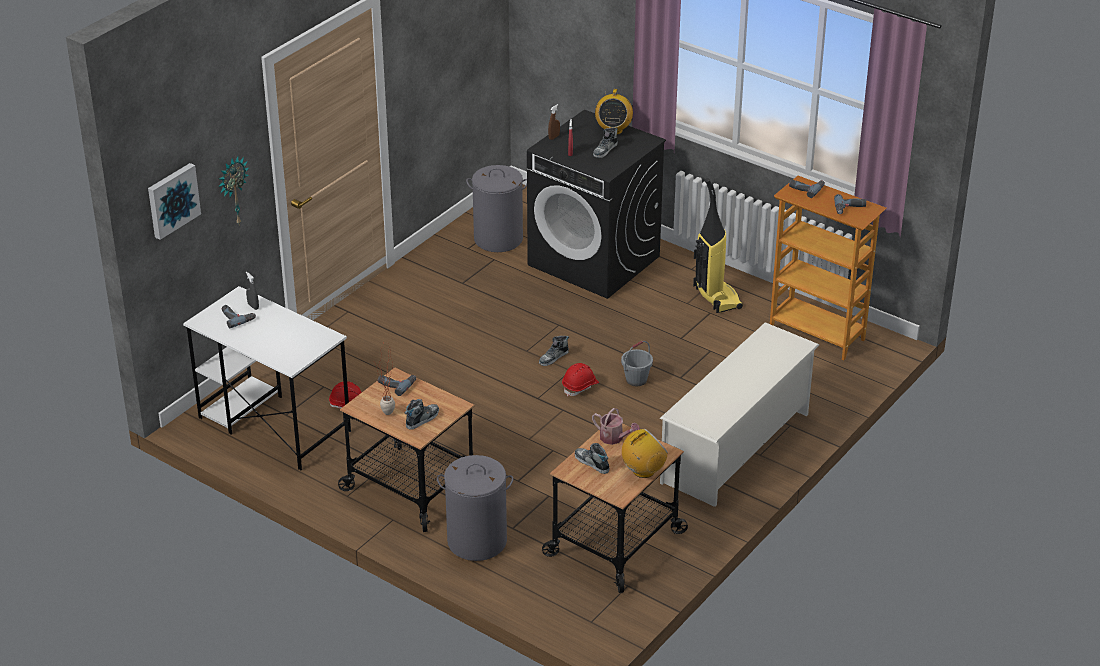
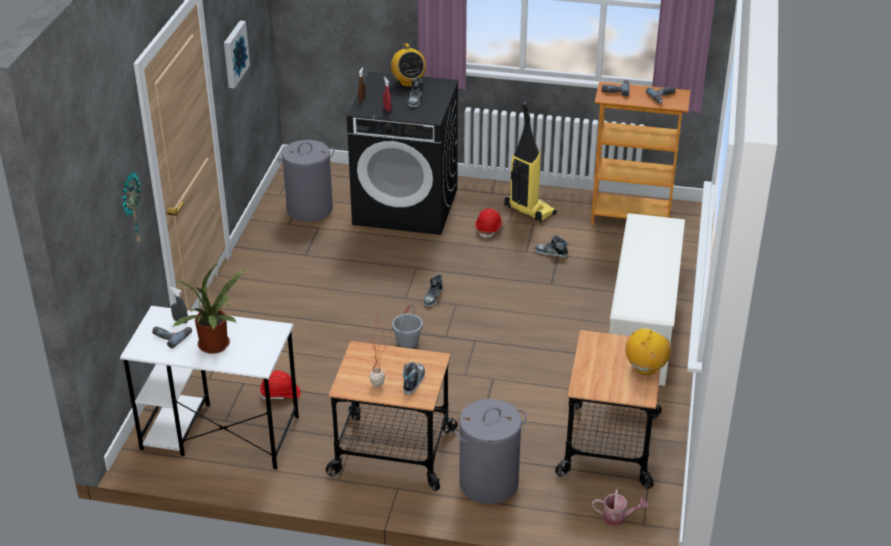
camera: 25 degrees left, 0 degrees up
picture [148,163,201,240] -> picture moved to [224,21,250,88]
power drill [378,375,416,396] -> none
red hard hat [562,363,599,396] -> red hard hat moved to [475,208,503,239]
shoe [575,443,610,474] -> shoe moved to [535,235,568,258]
watering can [592,408,640,445] -> watering can moved to [592,489,648,526]
grey bucket [621,341,653,387] -> grey bucket moved to [392,304,423,349]
none -> potted plant [173,263,246,354]

